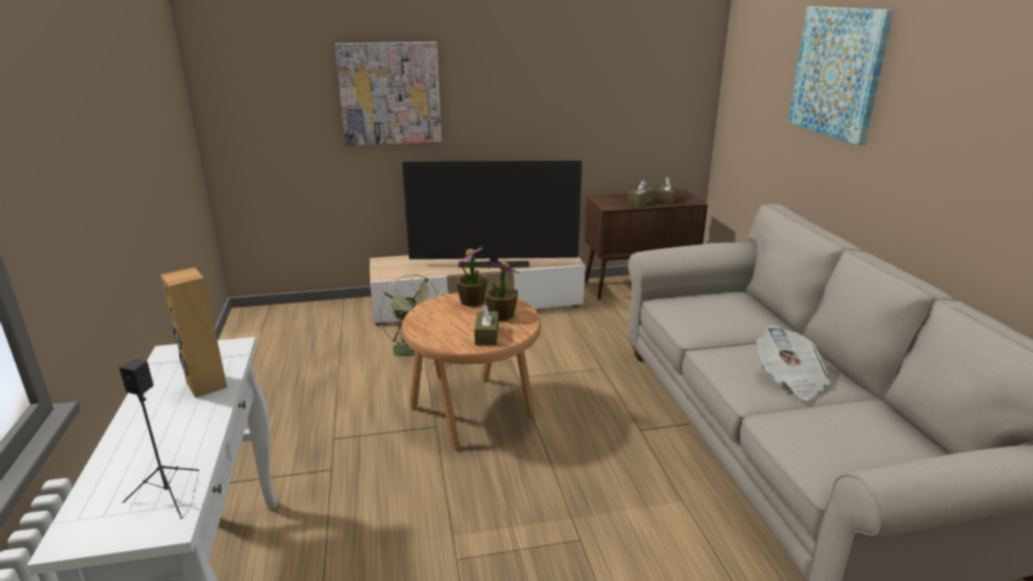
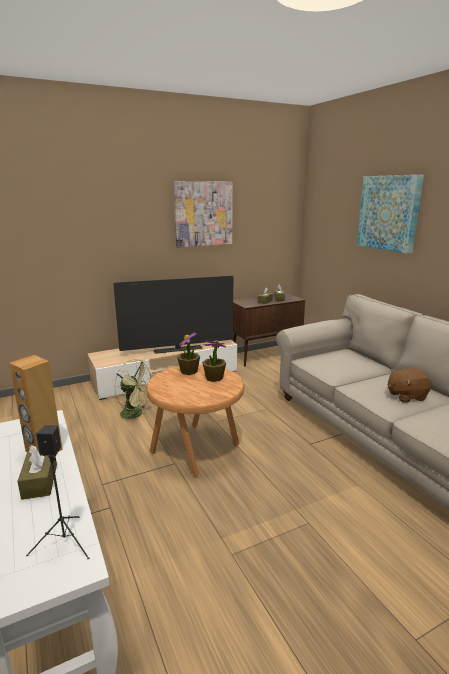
camera: 15 degrees left, 5 degrees down
picture [335,42,442,146] -> picture moved to [174,181,233,248]
brown tissue box [474,304,499,345] -> brown tissue box moved to [17,445,57,500]
newspaper [756,326,831,401] -> brown plush toy [388,368,432,403]

